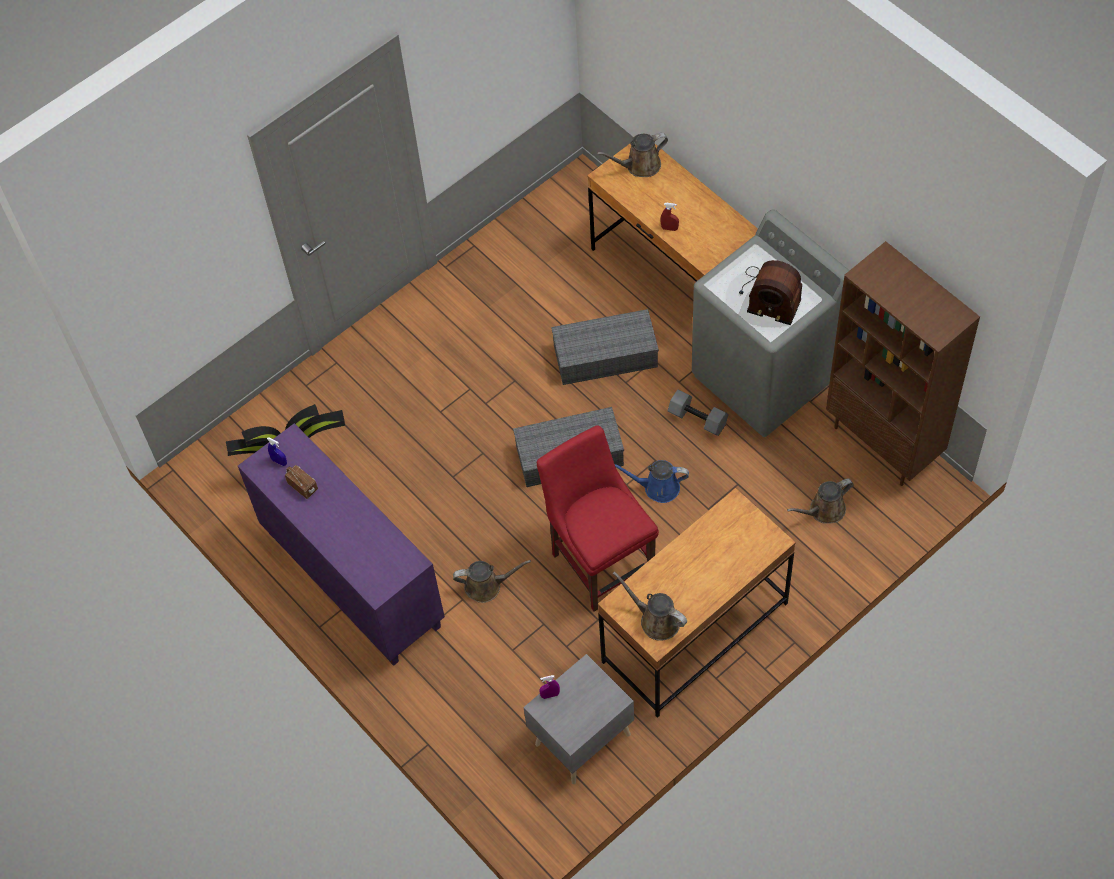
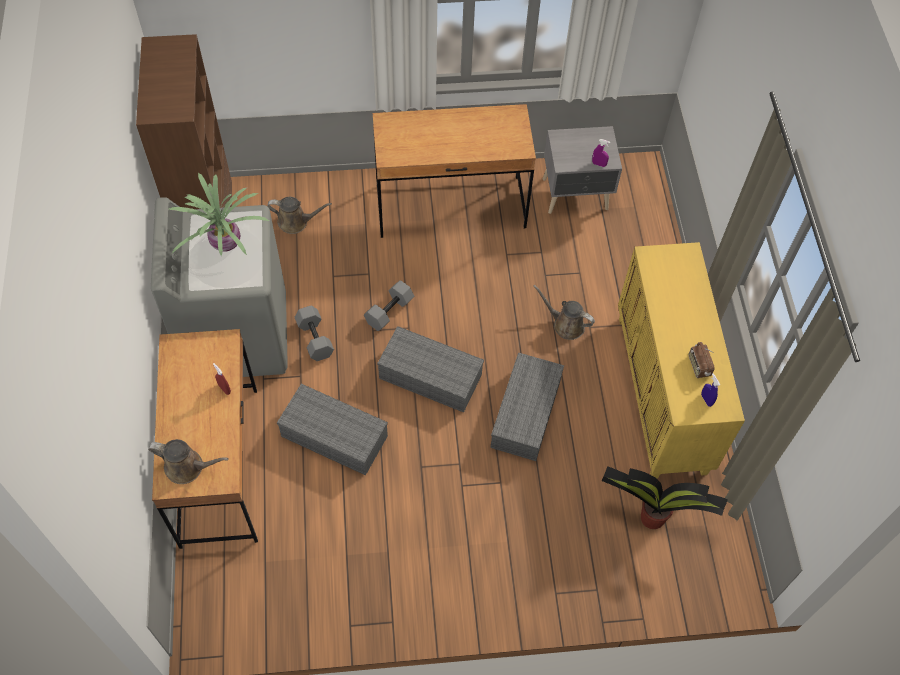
camera: 150 degrees left, 0 degrees up
purple cabinet [238,423,445,666] -> yellow cabinet [618,242,745,479]
red chair [537,425,659,612] -> none
brown watering can [613,571,687,641] -> none
blue watering can [615,460,689,503] -> grey dumbbell [364,280,414,331]
radio [739,260,802,325] -> potted plant [169,173,269,256]
none -> grey storage box [490,352,564,461]

